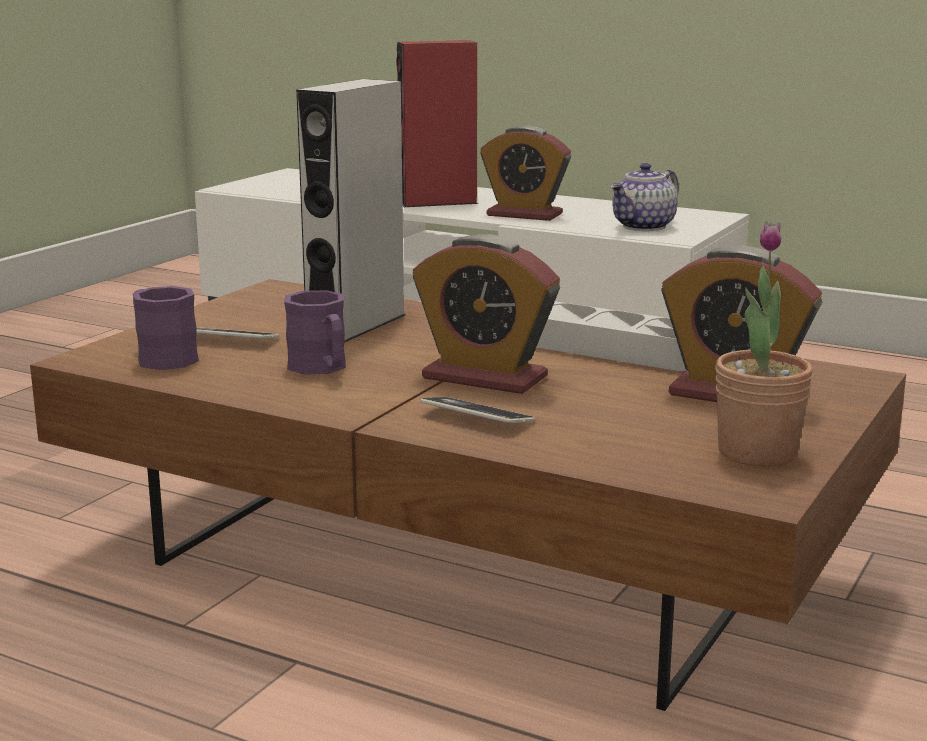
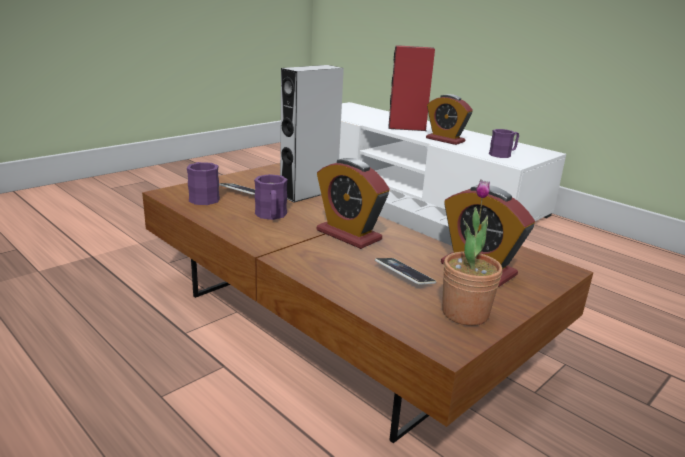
camera: 15 degrees right, 5 degrees up
phone [420,397,535,423] -> phone moved to [375,258,436,285]
teapot [610,163,679,231] -> purple mug [489,129,519,158]

